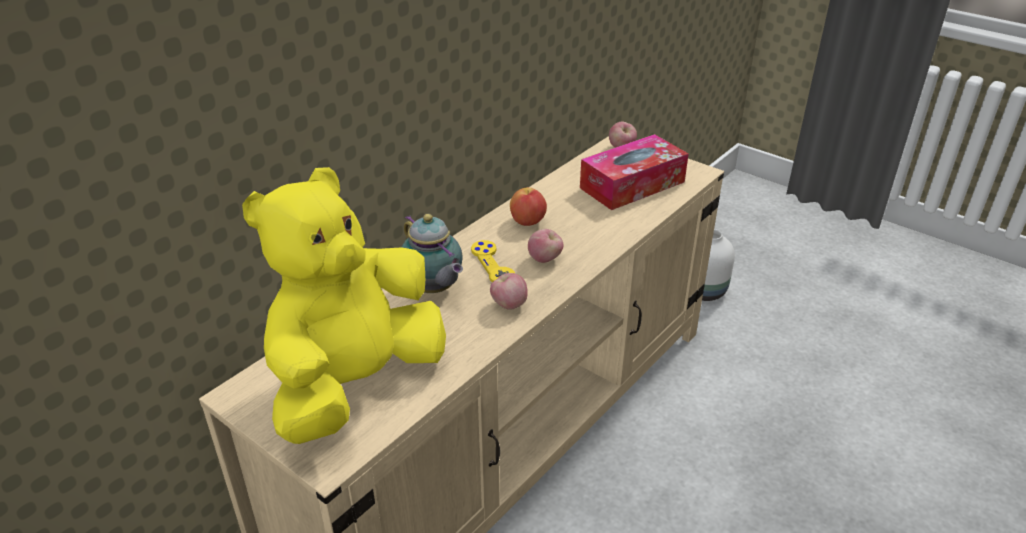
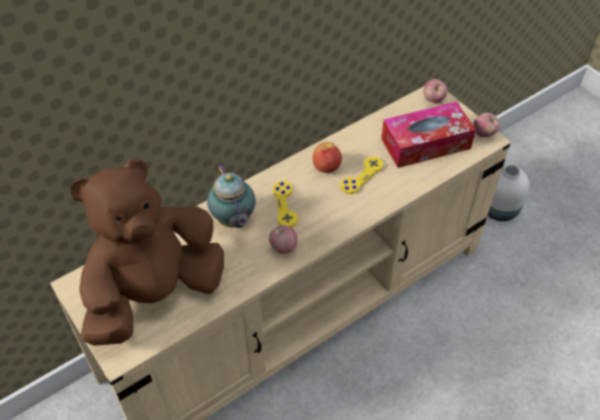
camera: 15 degrees right, 15 degrees up
yellow plush toy [242,167,446,444] -> brown plush toy [70,159,224,346]
apple [528,229,563,263] -> apple moved to [473,113,500,137]
none -> yellow game controller [340,156,383,194]

